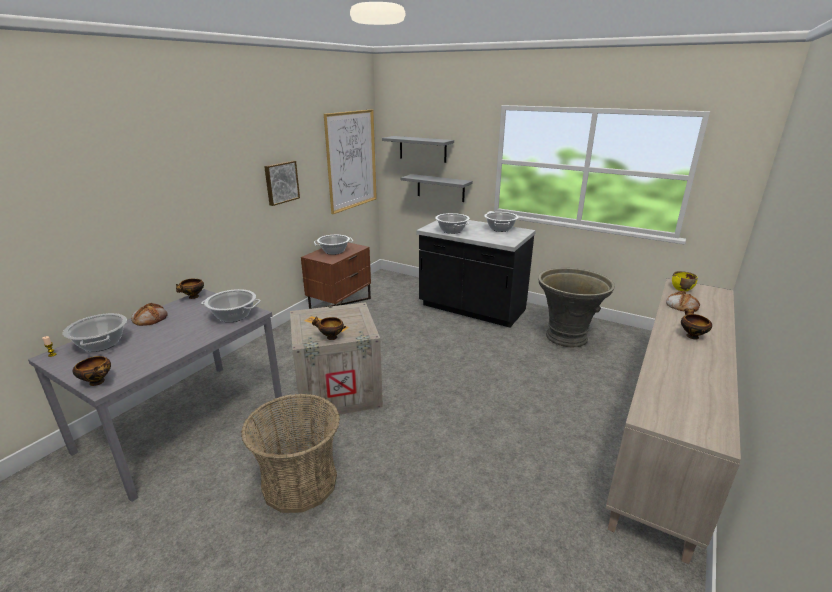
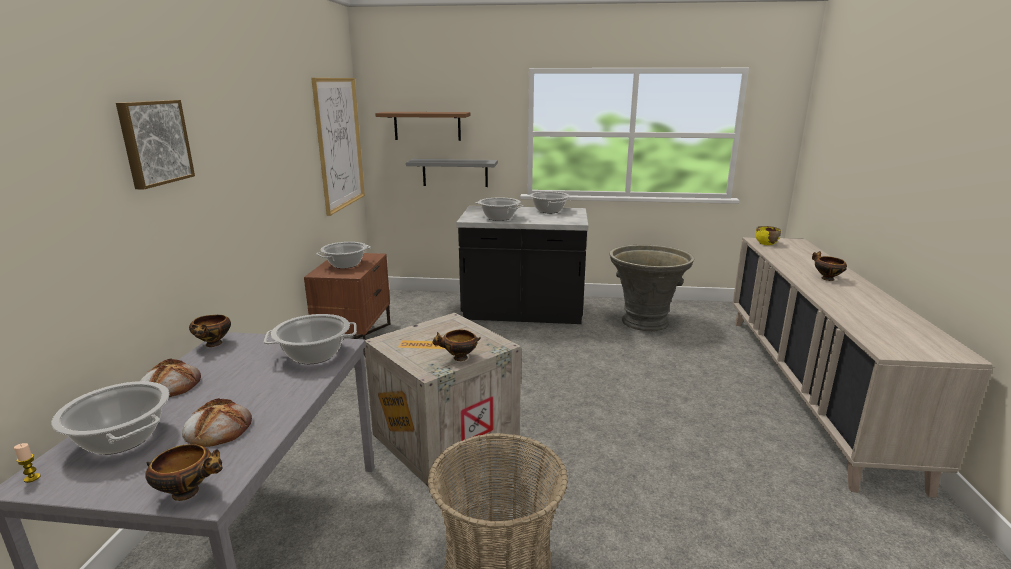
camera: 25 degrees left, 5 degrees down
picture [264,161,300,206] -> picture moved to [116,100,195,189]
grey shelf [382,136,454,163] -> brown shelf [375,112,470,141]
bread [666,291,700,312] -> bread moved to [182,398,252,447]

